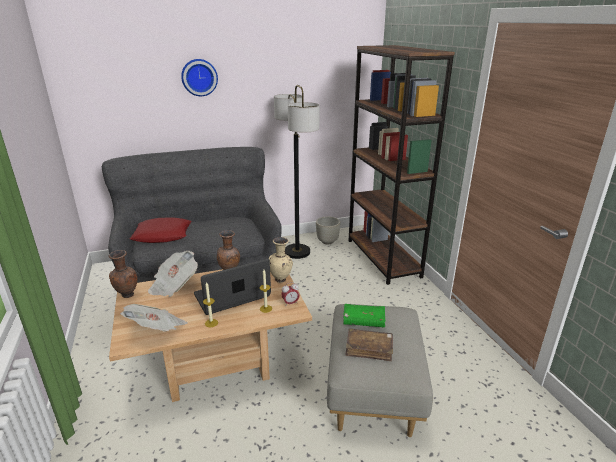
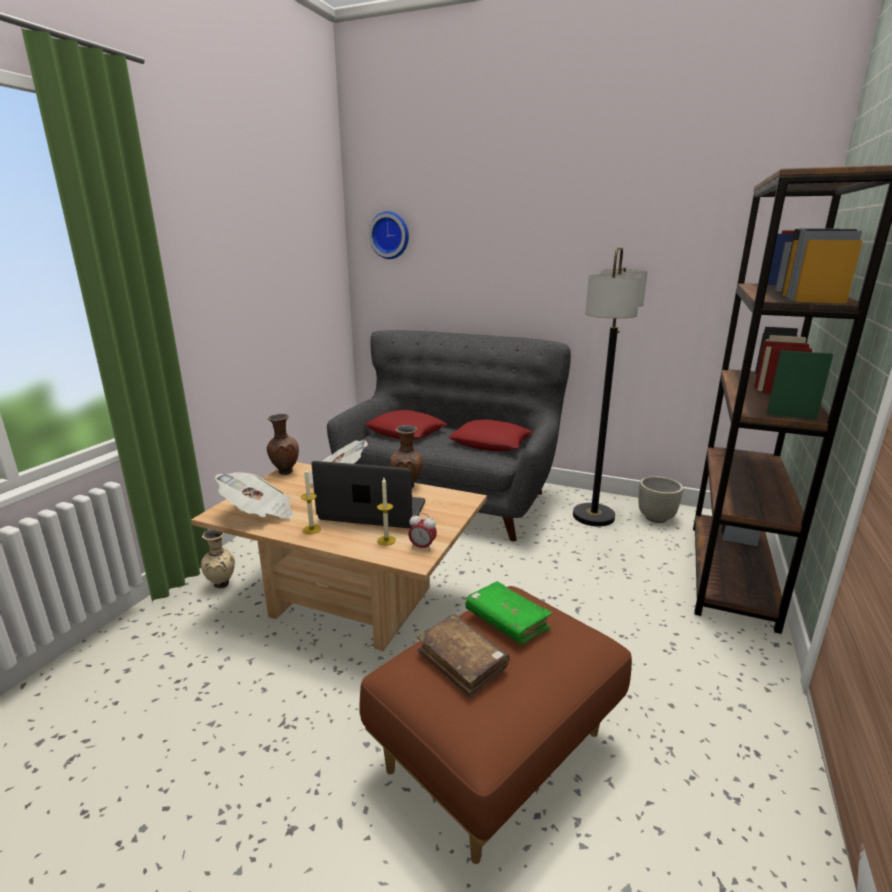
camera: 40 degrees right, 5 degrees down
wall clock [181,59,218,96] -> wall clock moved to [369,211,409,259]
beige vase [269,237,293,283] -> beige vase moved to [201,530,235,588]
grey ottoman [327,304,433,437] -> brown ottoman [359,586,632,864]
none -> red pillow [449,419,533,451]

